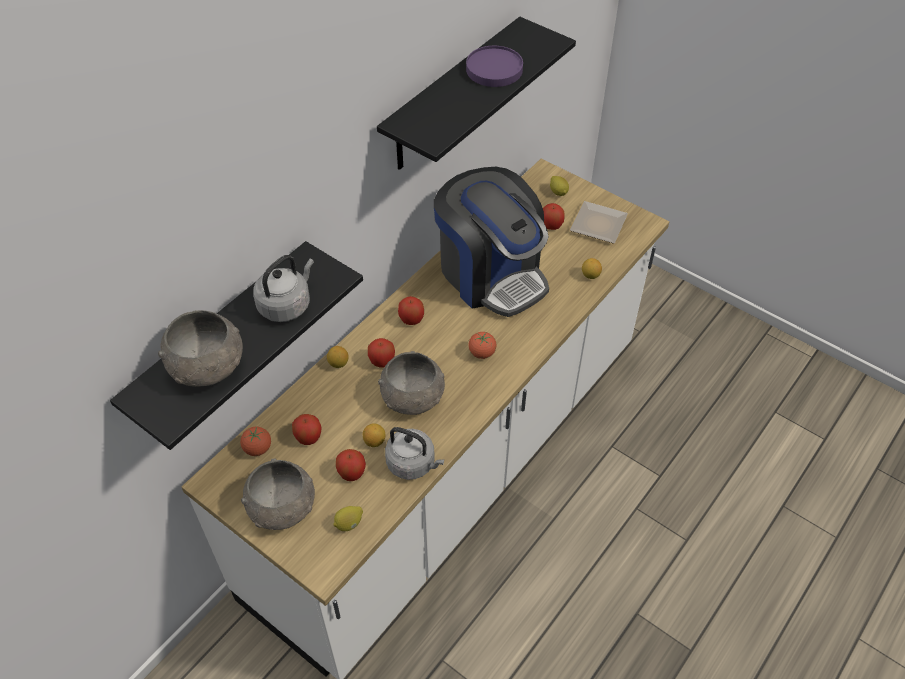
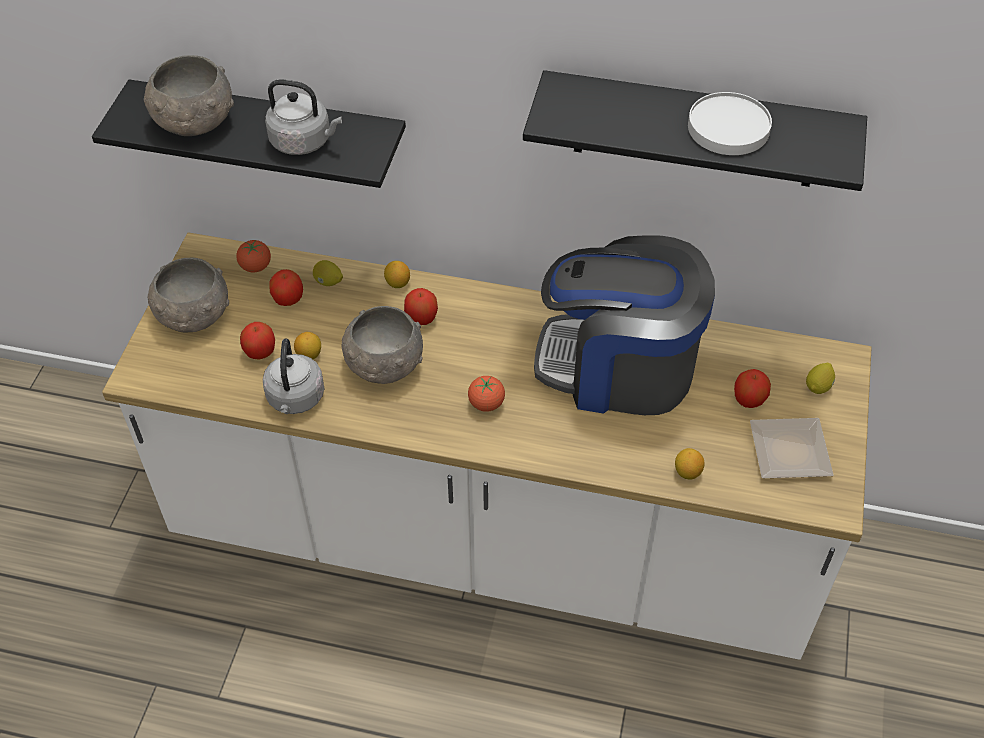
camera: 65 degrees right, 0 degrees up
lemon [333,506,363,531] -> lemon moved to [313,260,343,286]
apple [398,296,424,325] -> none
coffee machine [434,167,549,317] -> coffee machine turned 75 degrees clockwise [534,236,715,415]
purple plate [466,46,523,87] -> white plate [688,92,772,155]

